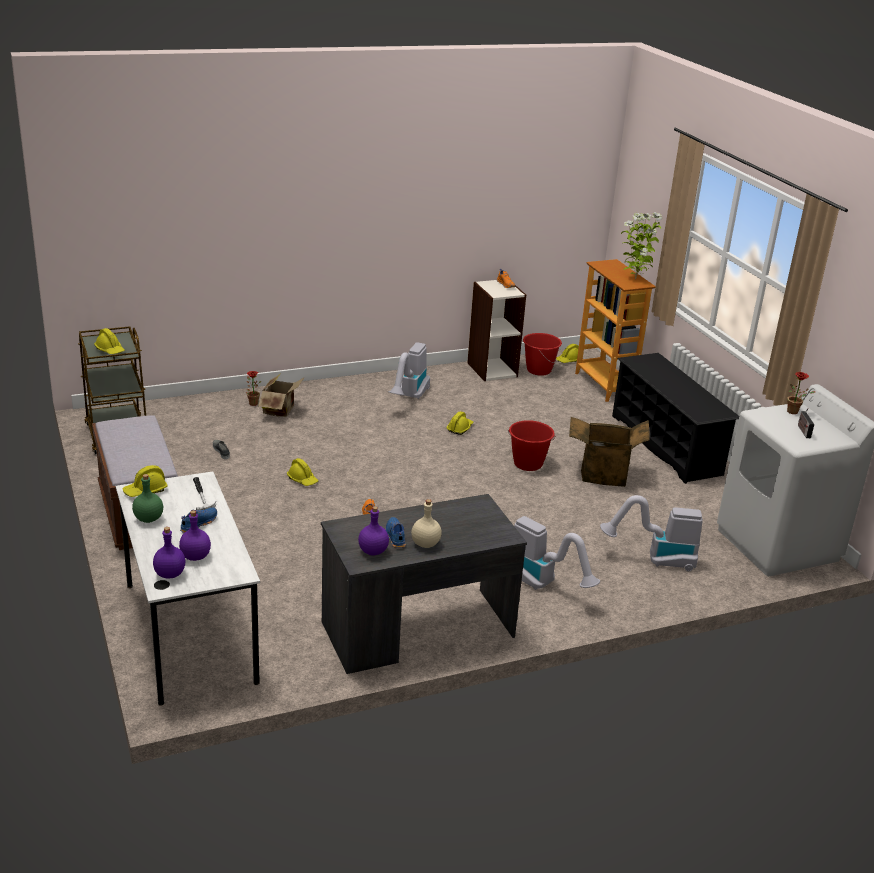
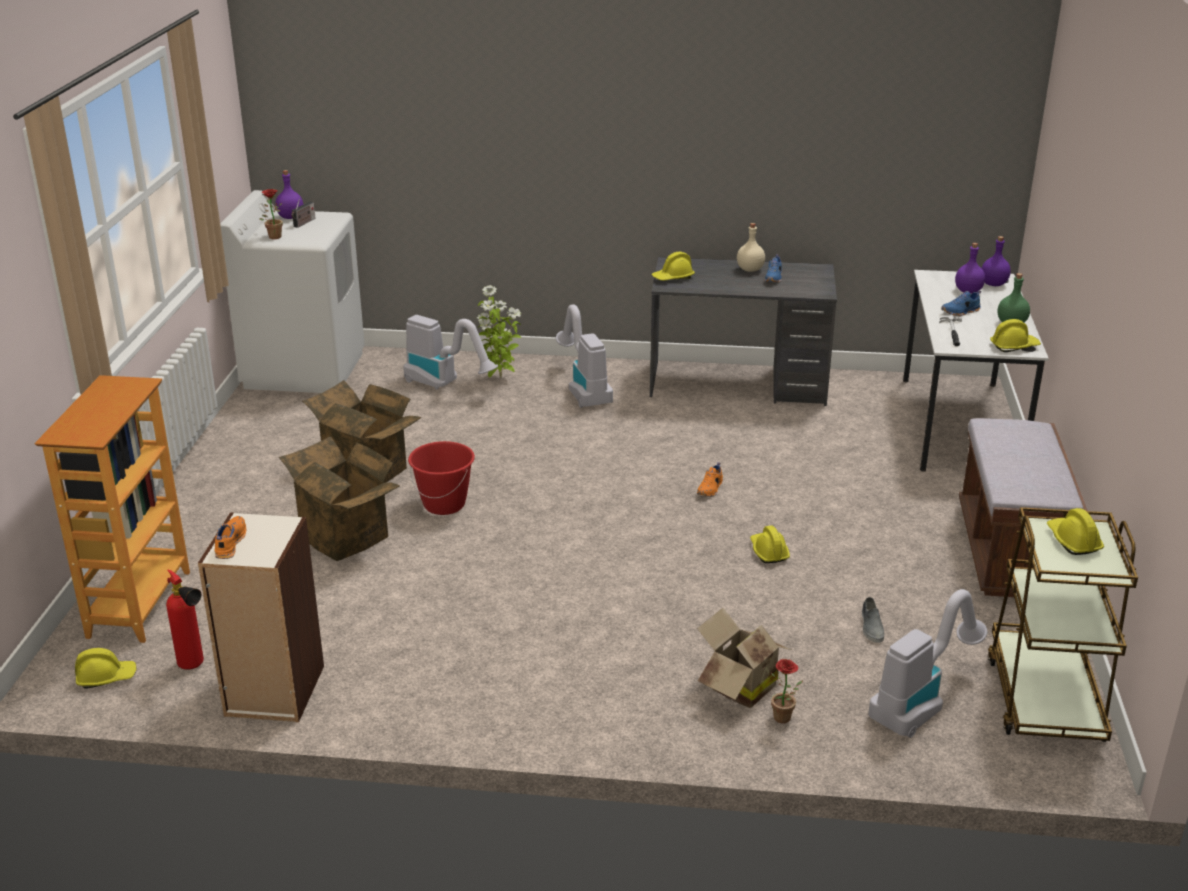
camera: 150 degrees left, 0 degrees up
purple bottle [358,506,389,556] -> purple bottle moved to [275,170,303,219]
vacuum cleaner [389,342,430,399] -> vacuum cleaner moved to [868,589,987,738]
yellow hard hat [446,411,474,435] -> yellow hard hat moved to [652,252,695,281]
red bucket [523,333,562,376] -> fire extinguisher [166,570,204,670]
black shoe rack [612,353,739,484] -> none
potted plant [621,212,662,280] -> potted plant moved to [477,285,521,378]
none -> cardboard box [279,436,400,561]

